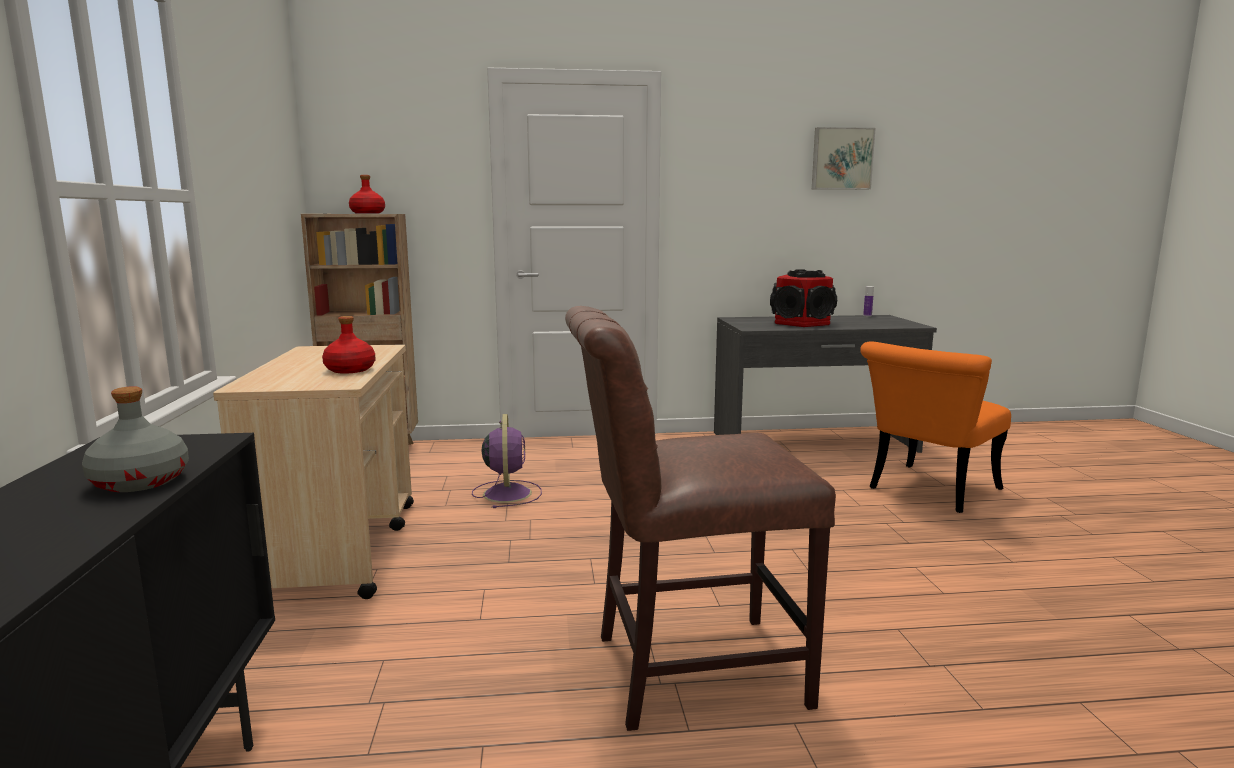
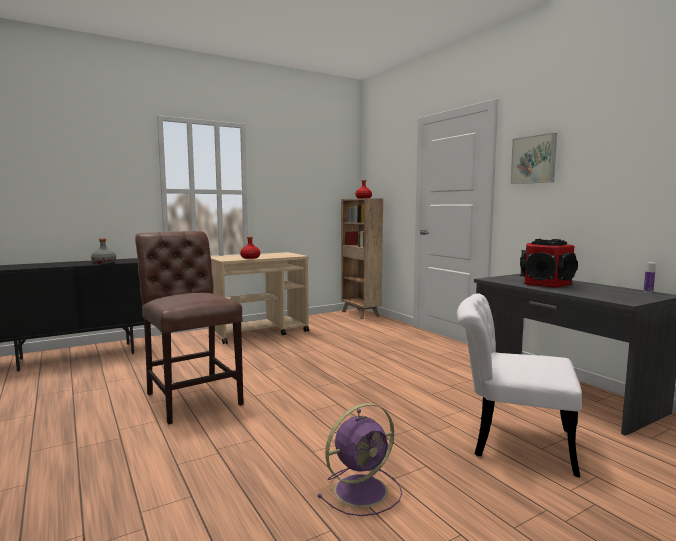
camera: 65 degrees right, 5 degrees down
purple fan [472,414,542,508] -> purple fan moved to [317,403,402,516]
picture [812,127,876,190] -> picture moved to [510,133,557,184]
orange chair [860,341,1011,513] -> white chair [457,293,582,477]

